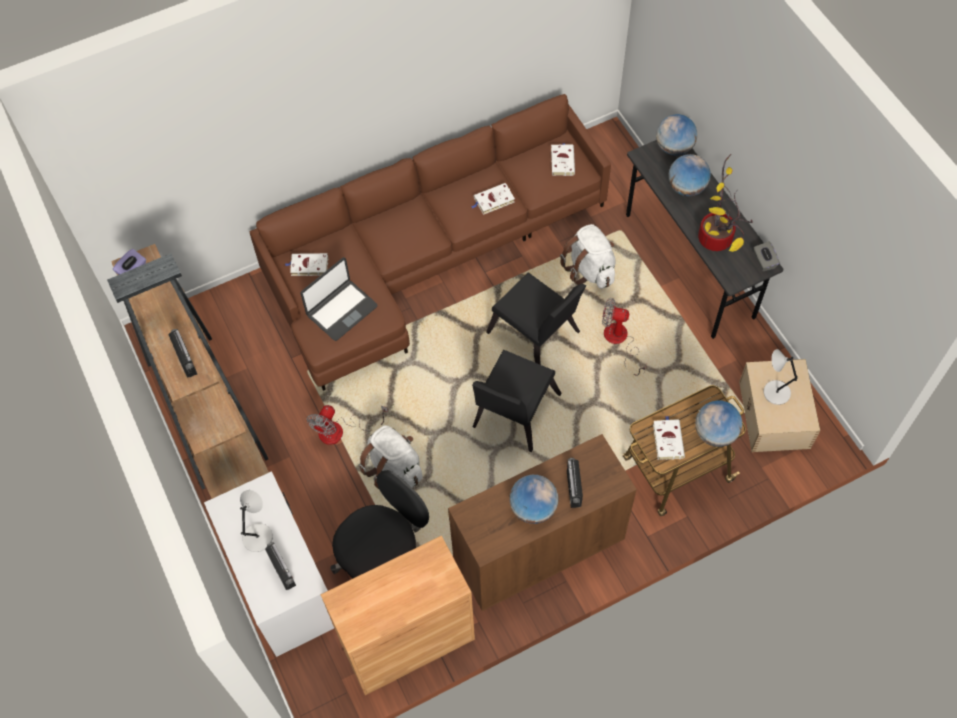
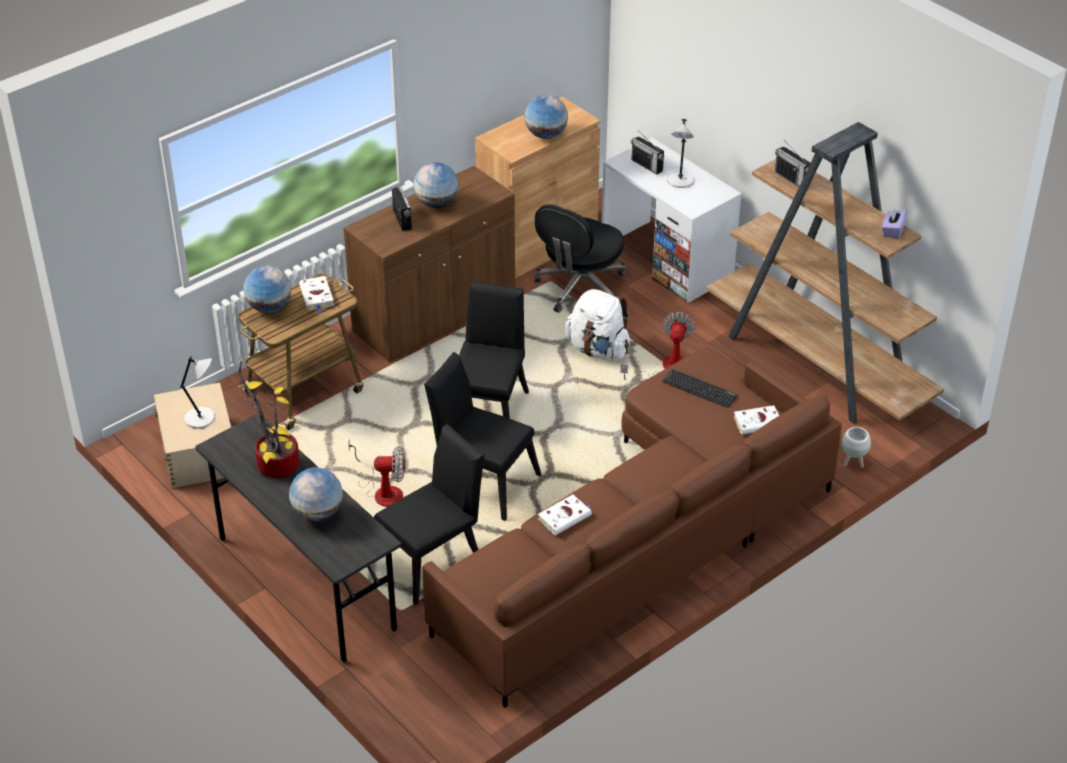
camera: 165 degrees right, 20 degrees down
laptop [300,257,378,341] -> keyboard [662,369,738,408]
white book [551,143,575,176] -> none
white backpack [560,224,615,289] -> black chair [374,424,485,605]
globe [656,114,697,156] -> globe moved to [524,95,568,139]
grey tissue box [754,241,780,271] -> none
none -> white planter [842,427,871,468]

